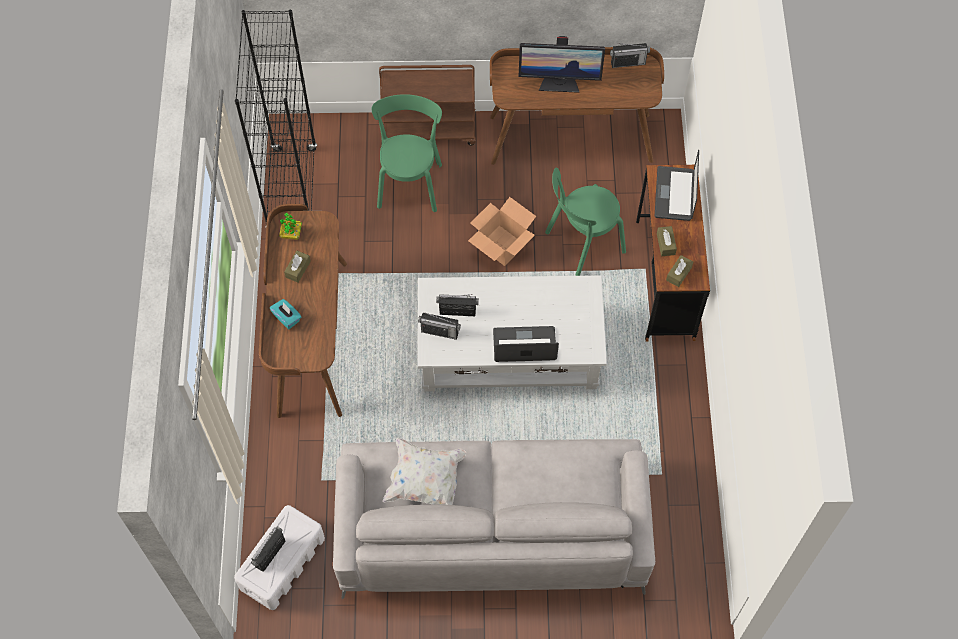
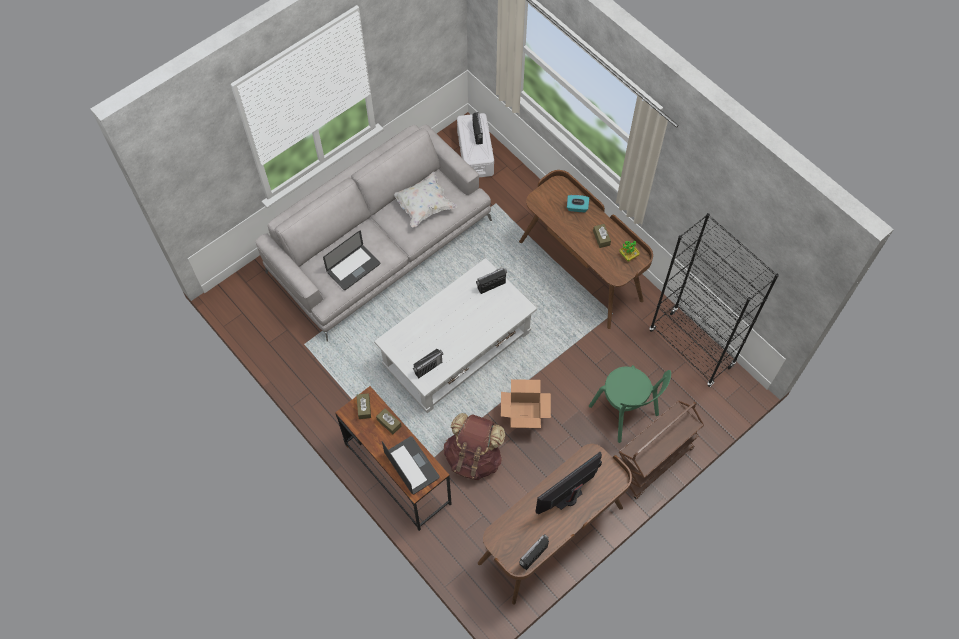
camera: 140 degrees right, 0 degrees up
radio [436,294,479,316] -> radio moved to [413,349,443,378]
laptop [493,326,559,362] -> laptop moved to [323,230,380,290]
green chair [545,167,626,276] -> brown backpack [444,413,505,480]

